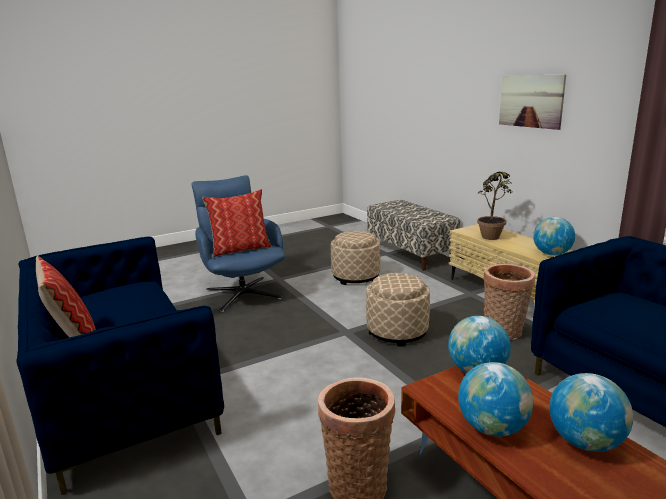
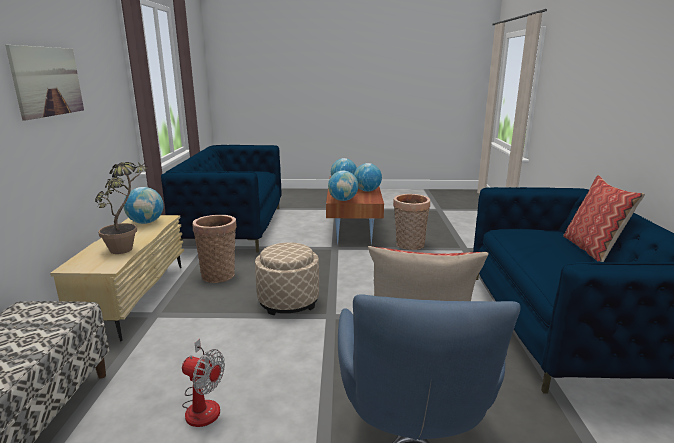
camera: 150 degrees left, 0 degrees up
beige ottoman [331,231,380,285] -> fan [182,339,225,427]

